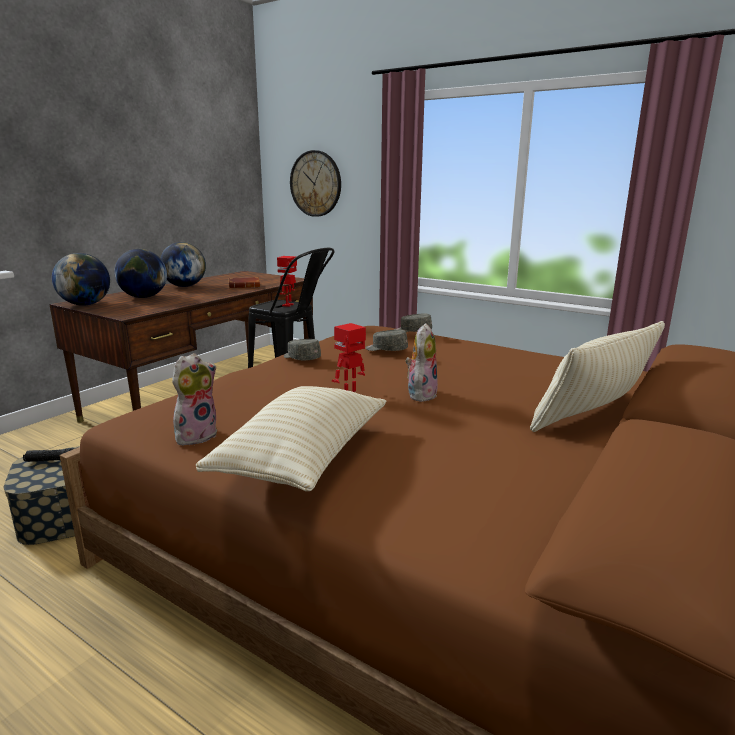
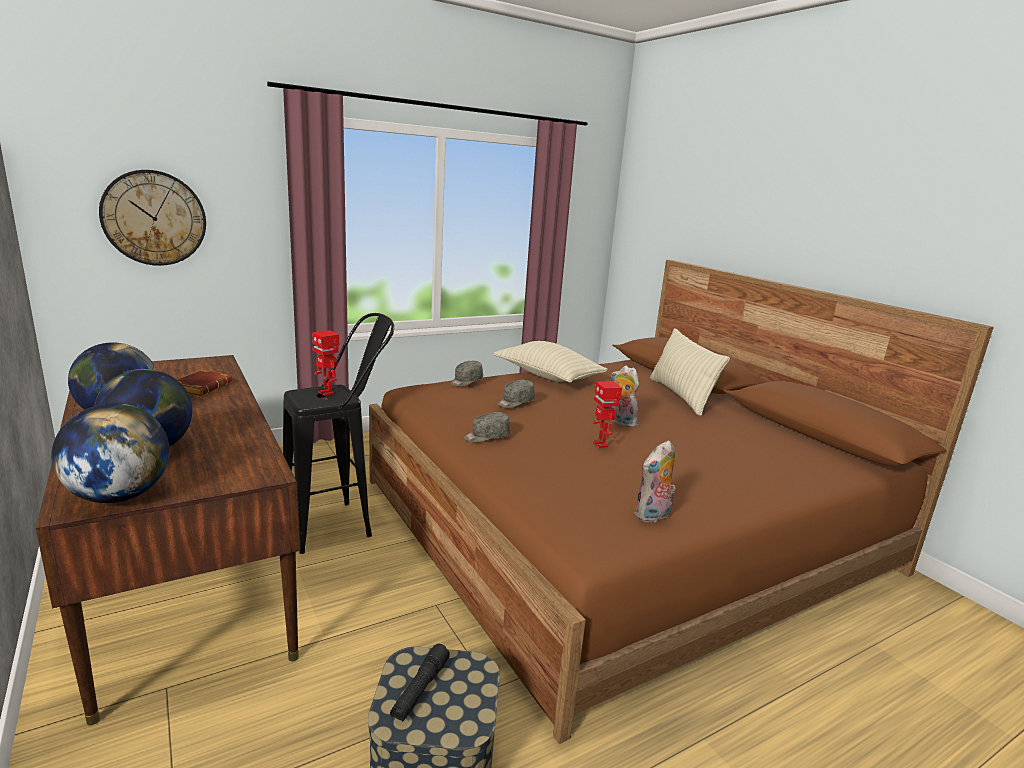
camera: 65 degrees left, 0 degrees up
plush toy [172,353,217,445] -> plush toy turned 105 degrees counterclockwise [634,440,676,523]
beige pillow [196,386,386,491] -> beige pillow moved to [493,341,608,383]

